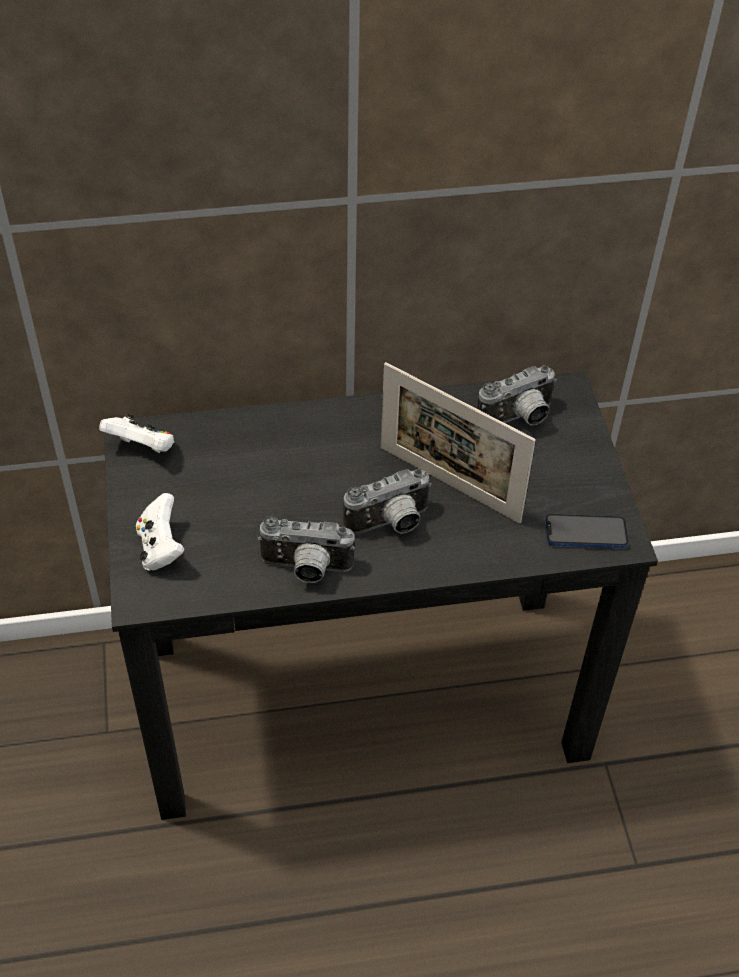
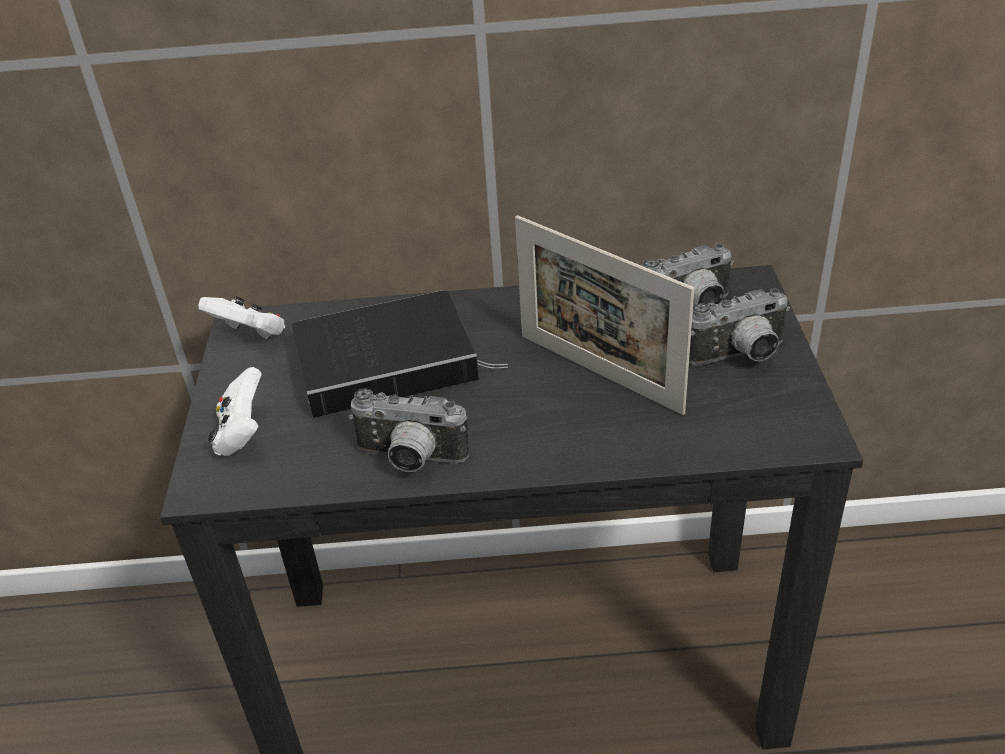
camera: 10 degrees right, 10 degrees down
camera [343,469,432,535] -> camera moved to [689,288,790,366]
phone [545,514,629,548] -> none
none -> book [292,290,508,418]

